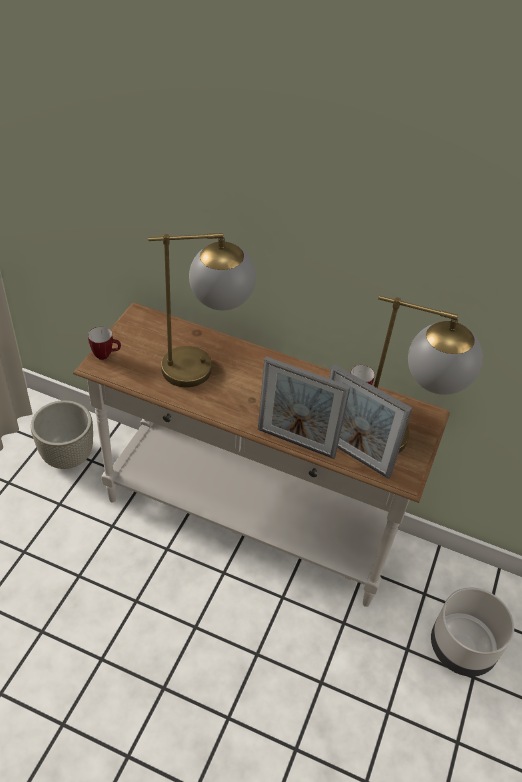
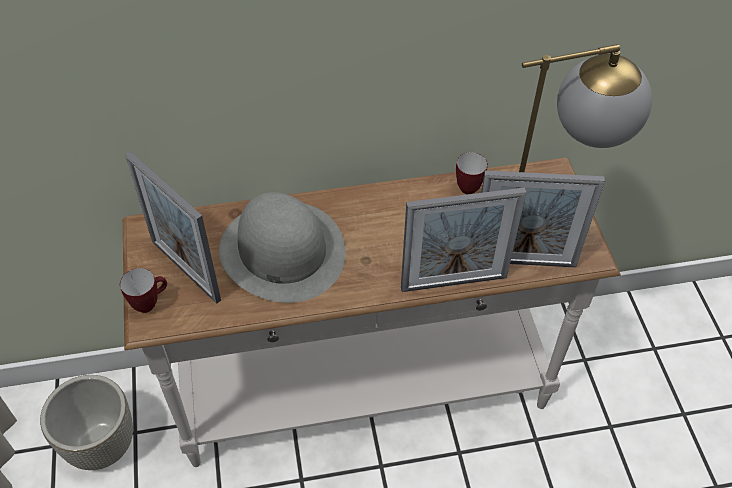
camera: 30 degrees left, 5 degrees up
table lamp [148,233,256,387] -> grey hat [219,192,346,303]
grey planter [431,588,514,677] -> none
none -> picture frame [125,151,221,304]

